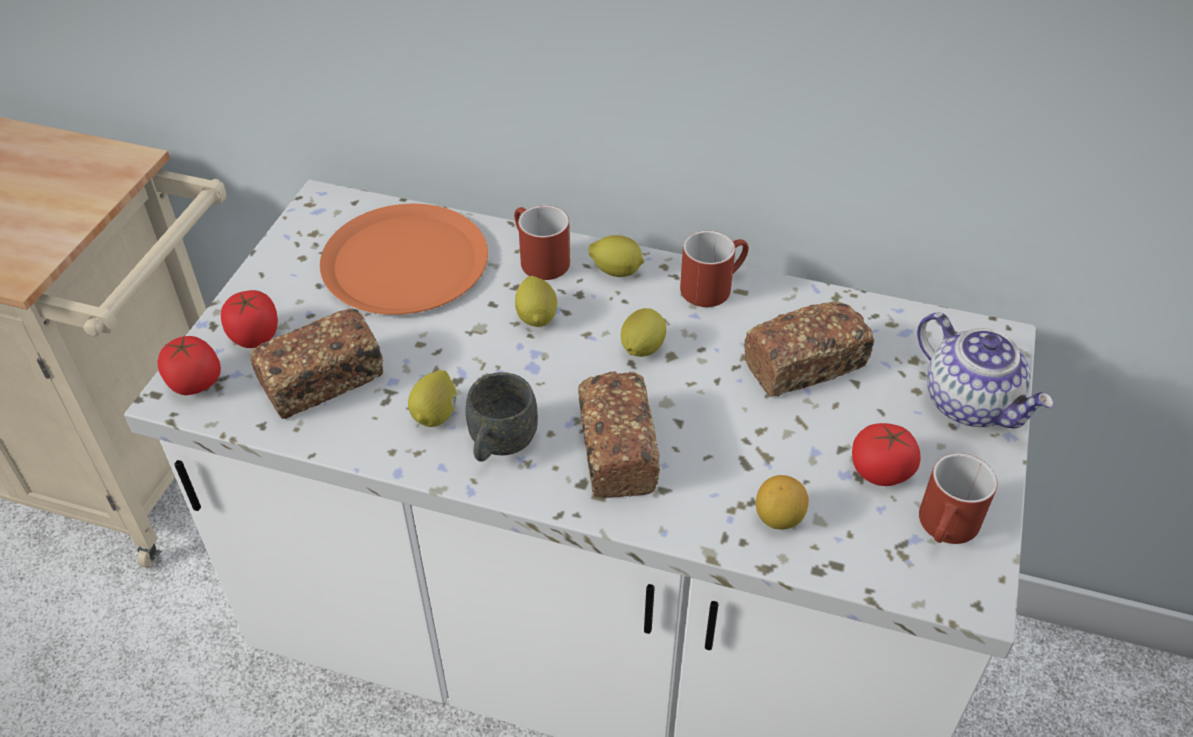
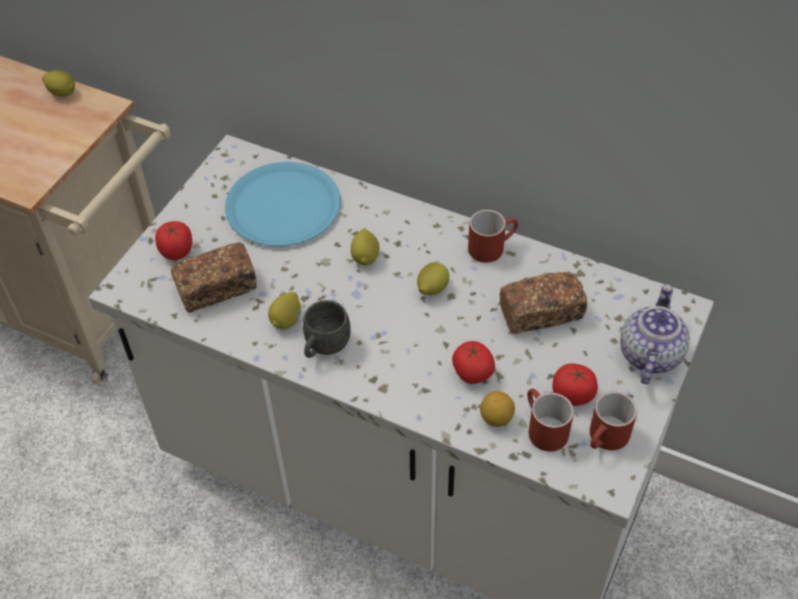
camera: 10 degrees right, 5 degrees up
tomato [157,334,221,395] -> tomato moved to [452,341,495,384]
orange plate [320,204,488,315] -> blue plate [225,162,341,246]
red mug [514,205,570,280] -> red mug moved to [527,389,574,452]
bread [578,372,660,498] -> none
lemon [588,235,644,277] -> lemon moved to [42,70,75,97]
teapot [917,313,1054,429] -> teapot turned 135 degrees counterclockwise [620,284,690,384]

